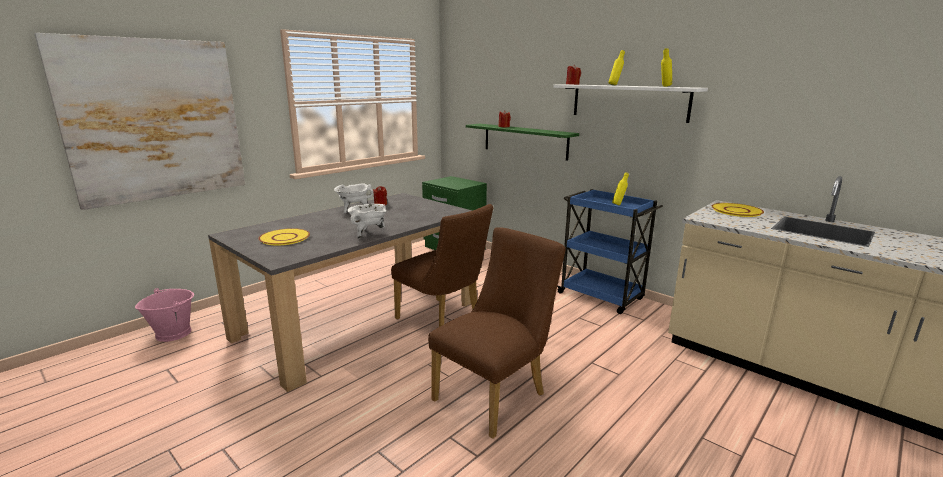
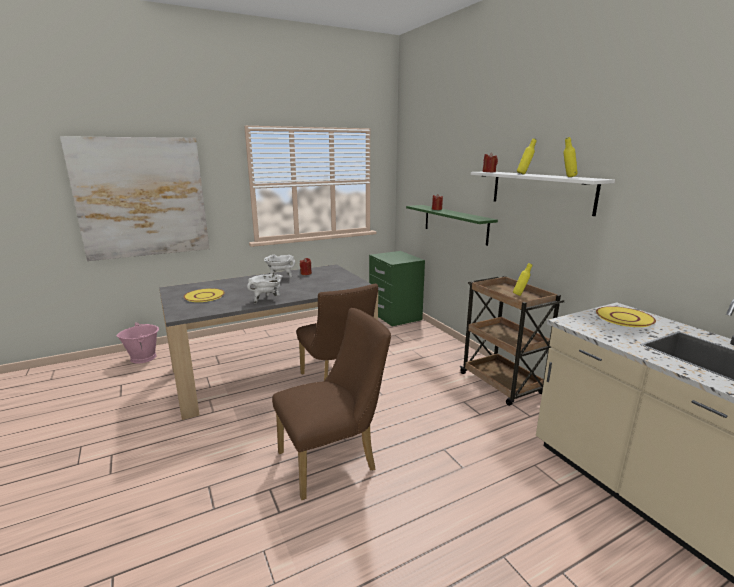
camera: 20 degrees right, 0 degrees up
blue cart [557,189,663,314] -> brown cart [459,276,564,406]

